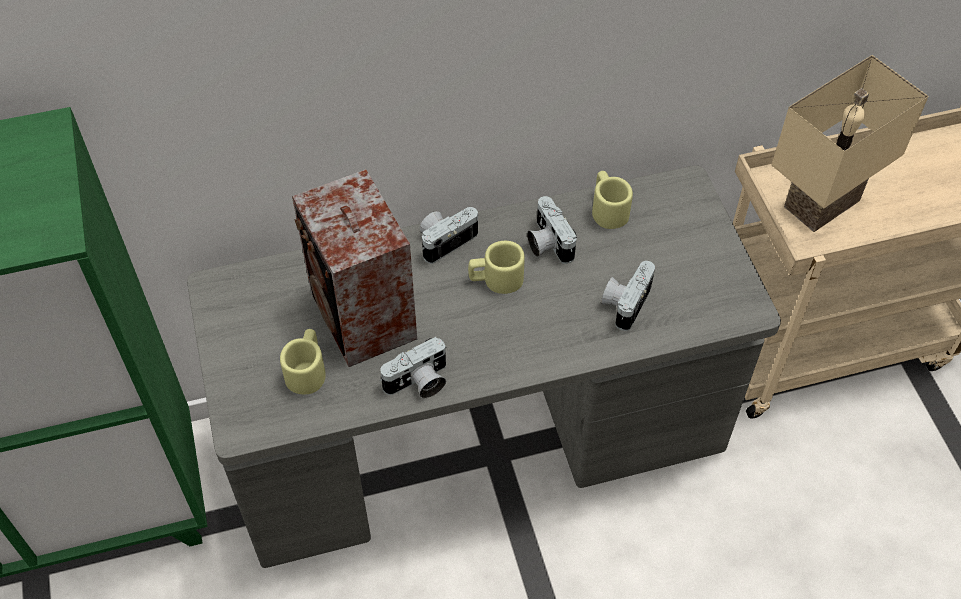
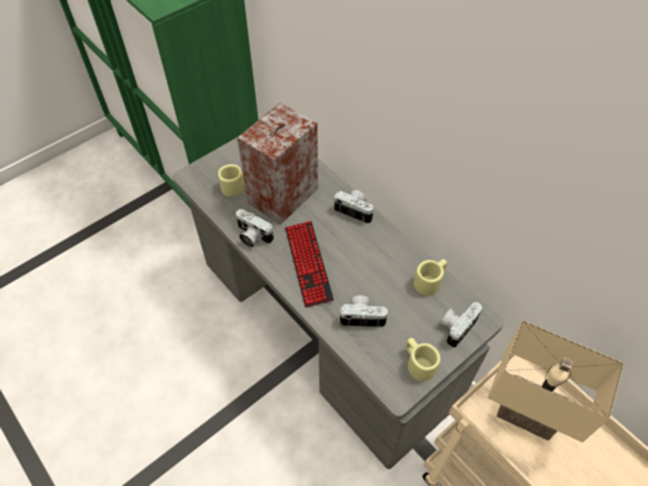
camera: 65 degrees right, 0 degrees up
beige mug [468,241,525,294] -> beige mug moved to [406,338,441,382]
camera [527,196,577,264] -> camera moved to [440,302,482,348]
none -> keyboard [285,221,334,308]

